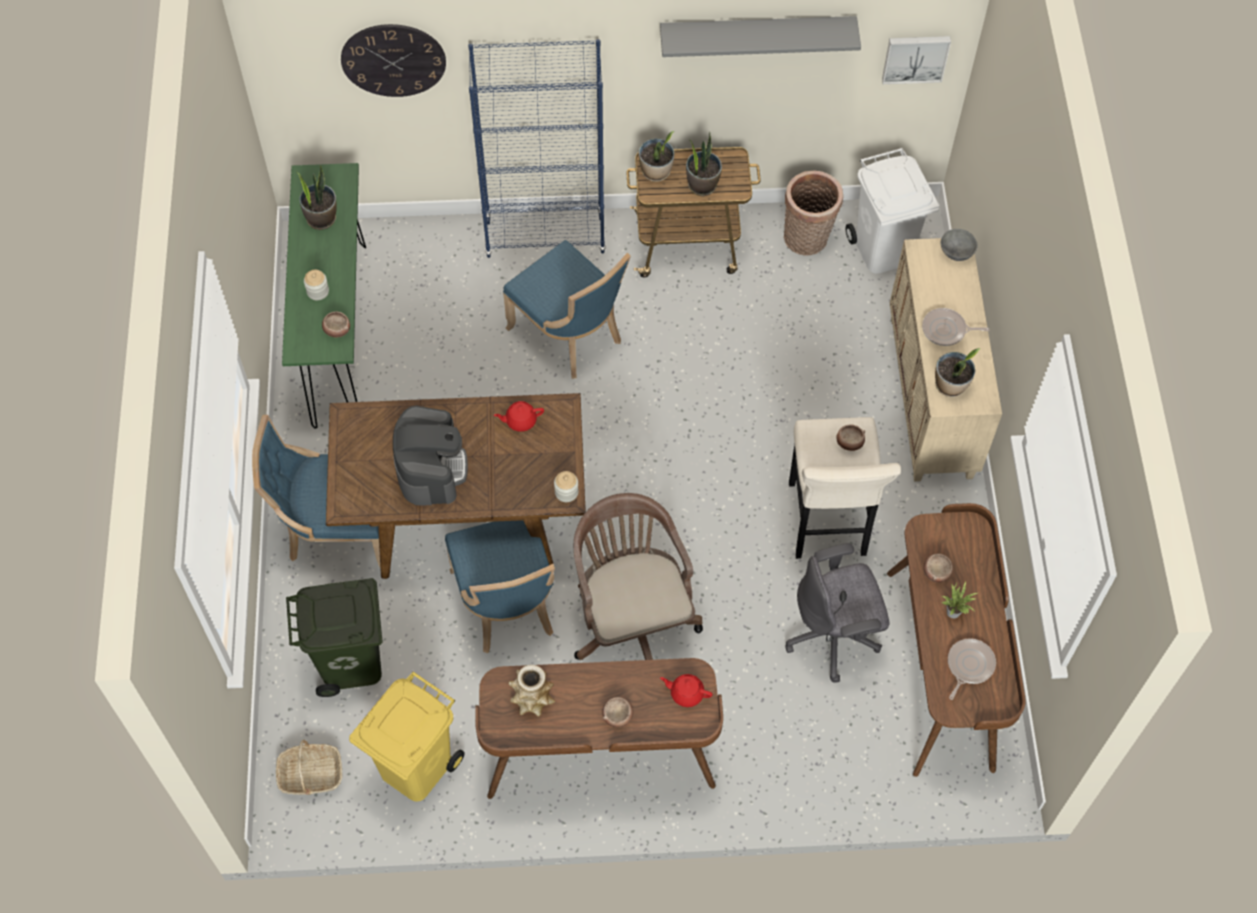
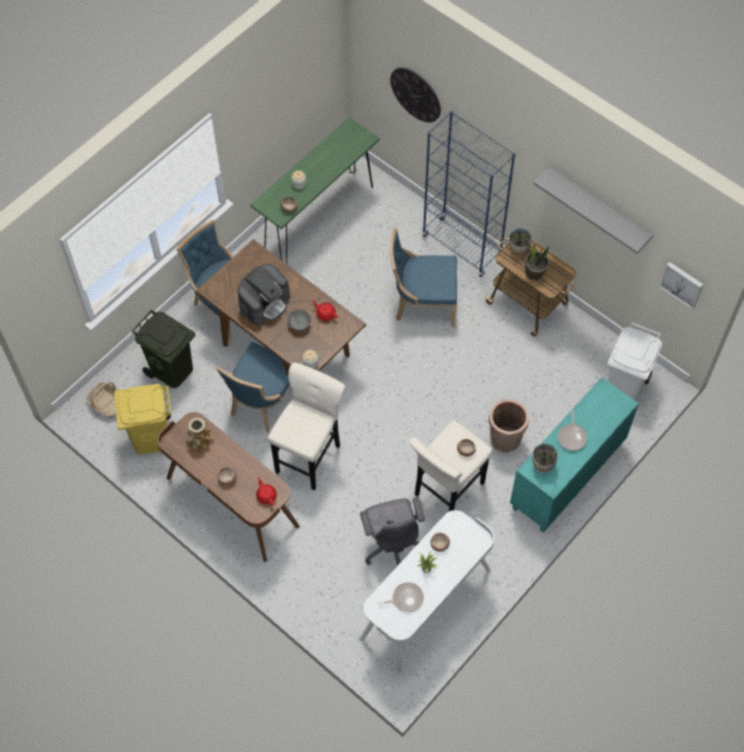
camera: 45 degrees right, 0 degrees up
potted plant [297,165,337,230] -> none
blue chair [503,240,631,379] -> blue chair turned 90 degrees clockwise [389,228,457,327]
brown office chair [574,493,703,661] -> beige stool [268,362,345,490]
basket [784,170,843,256] -> basket moved to [489,399,529,452]
grey office chair [785,543,889,683] -> grey office chair turned 135 degrees counterclockwise [360,497,425,566]
brown desk [887,503,1026,777] -> white desk [359,510,495,673]
beige cabinet [890,238,1002,482] -> turquoise cabinet [510,377,639,533]
frying pan [922,308,990,346] -> frying pan turned 135 degrees counterclockwise [558,410,587,451]
grey bowl [941,229,978,261] -> grey bowl moved to [288,310,311,331]

